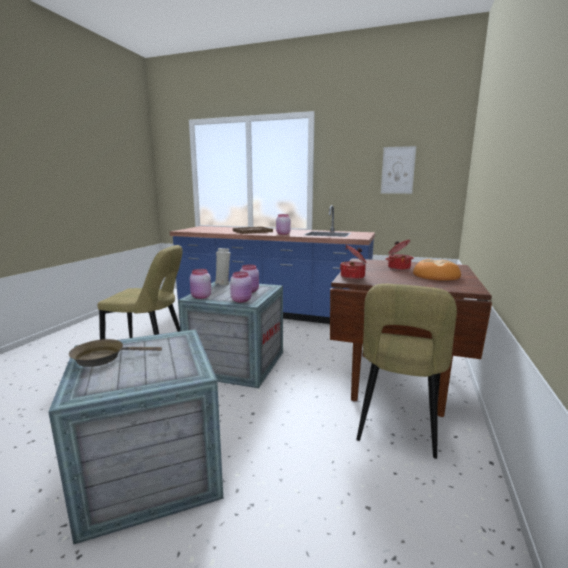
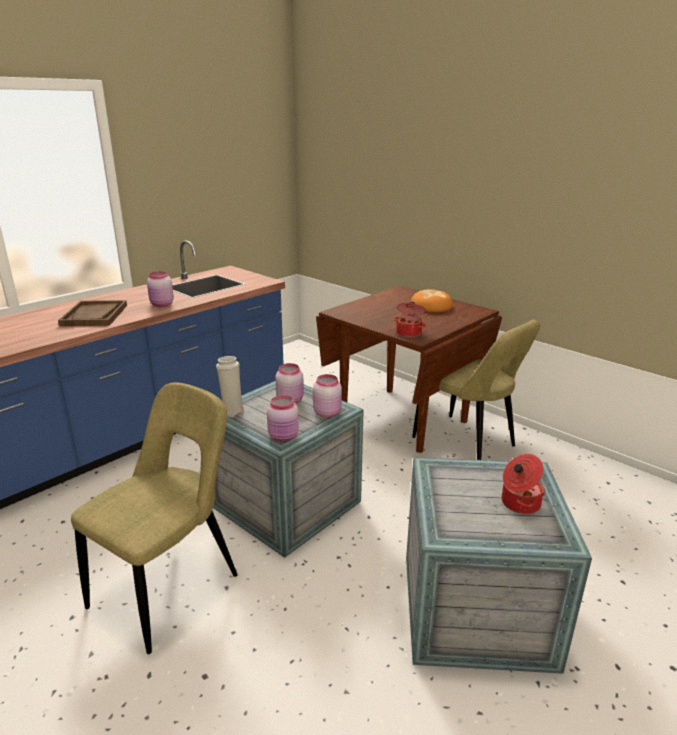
camera: 65 degrees left, 10 degrees up
brown frying pan [69,339,162,367] -> none
picture [381,146,416,194] -> none
cooking pot [386,240,414,270] -> cooking pot moved to [502,454,545,514]

